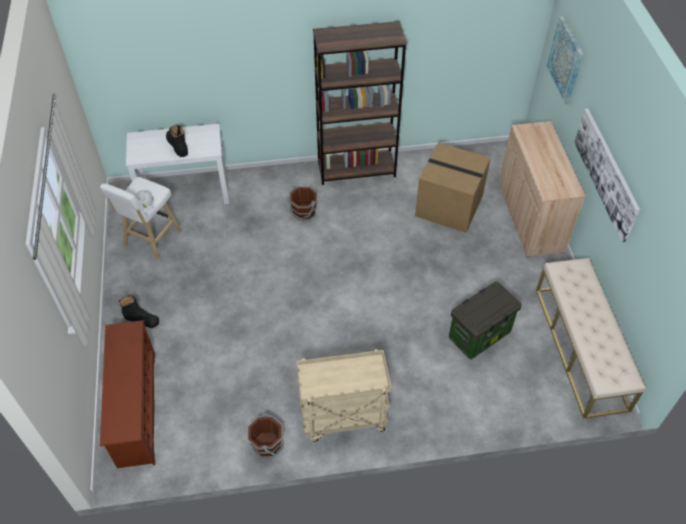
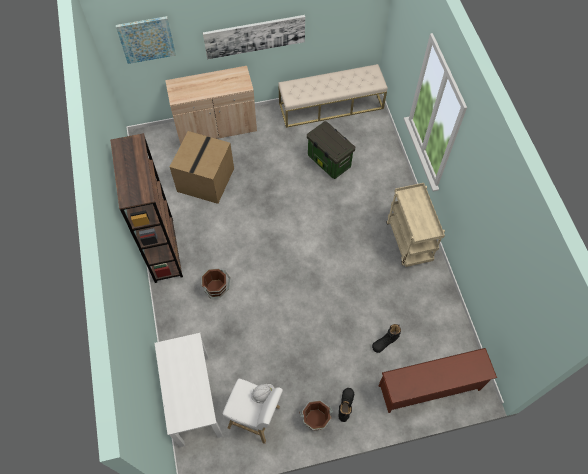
camera: 95 degrees left, 10 degrees up
black boot [166,125,188,157] -> black boot moved to [372,324,401,353]
brown bucket [247,413,284,458] -> brown bucket moved to [299,400,333,431]

